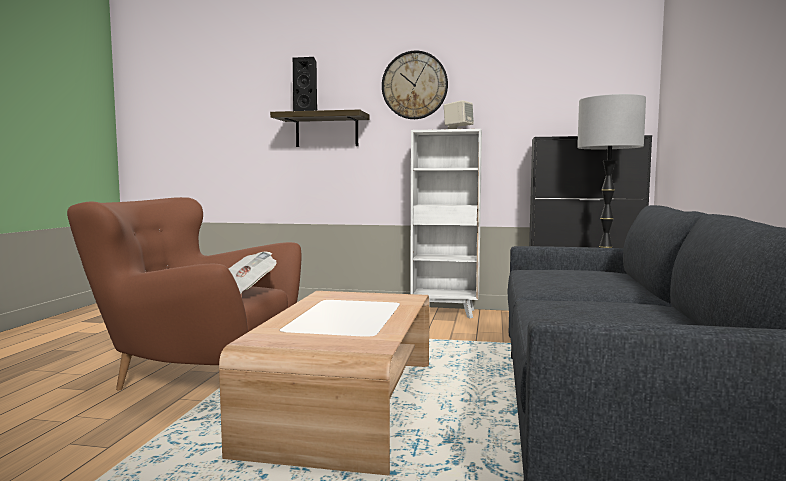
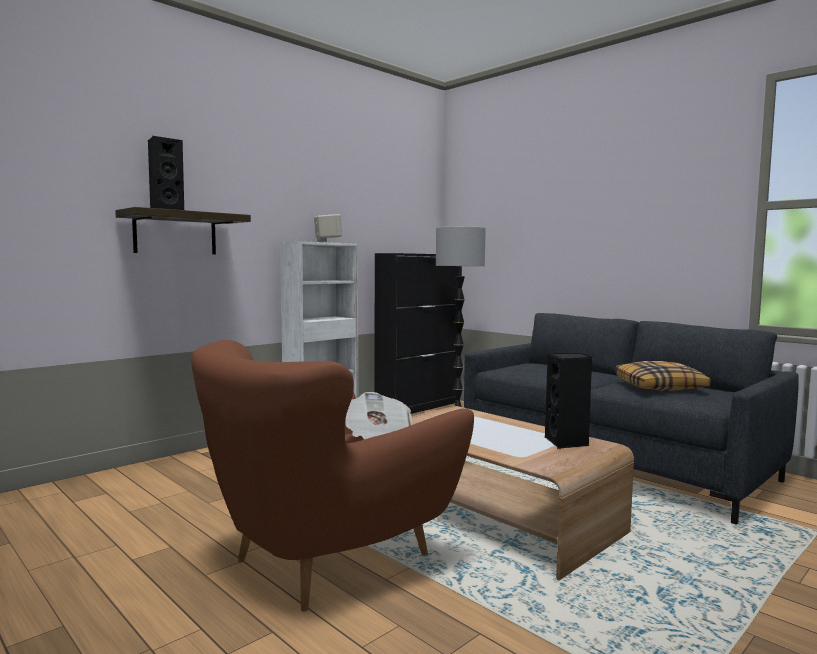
camera: 55 degrees left, 0 degrees up
wall clock [382,51,448,119] -> none
none -> black speaker [545,353,592,449]
none -> pillow [616,361,711,391]

